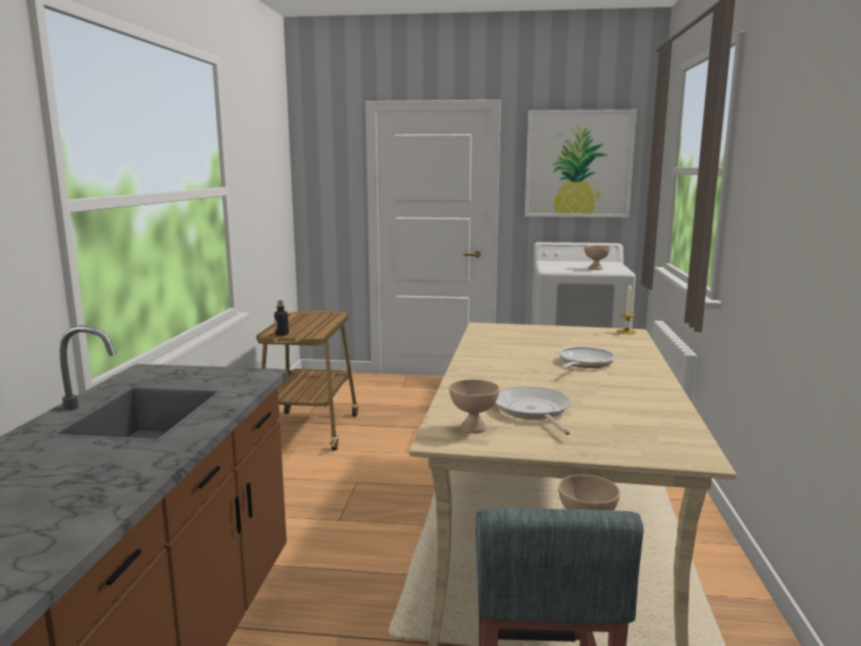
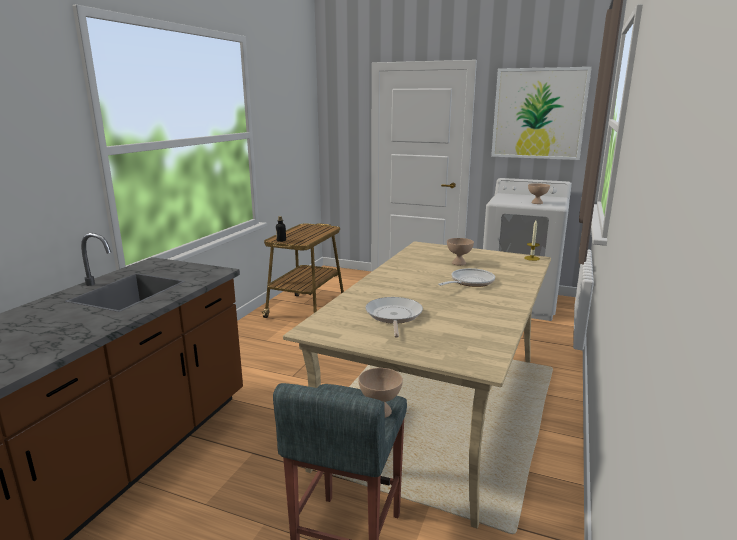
camera: 15 degrees right, 5 degrees up
beige bowl [449,379,500,434] -> beige bowl moved to [447,238,474,266]

